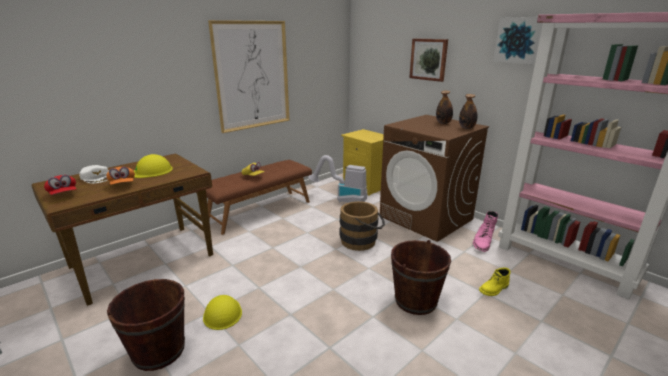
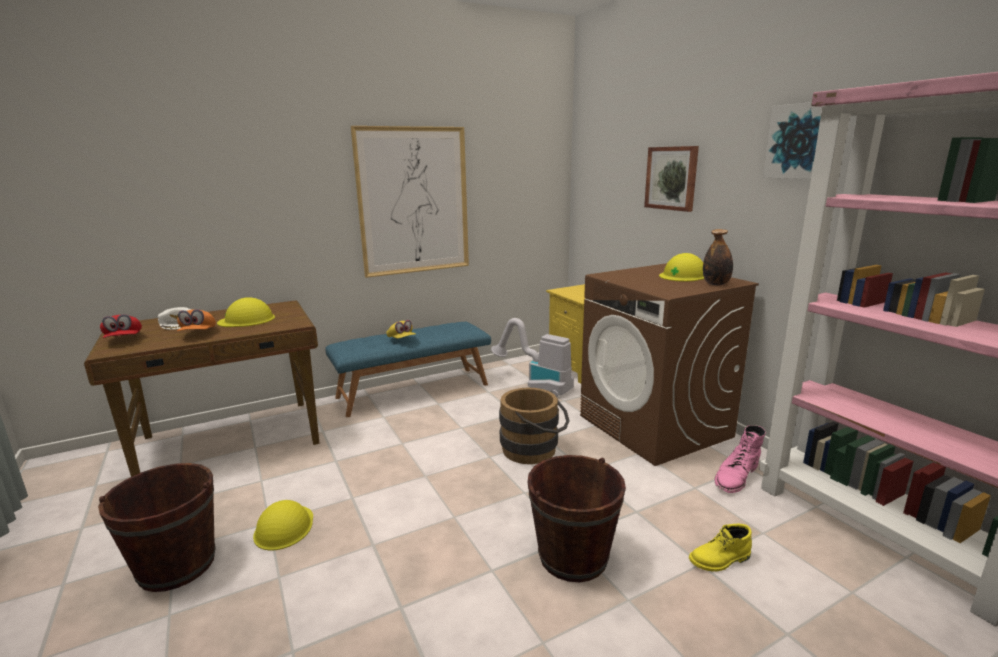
camera: 15 degrees right, 5 degrees down
brown bench [206,160,312,235] -> blue bench [325,322,491,417]
bottle [436,91,453,124] -> yellow hard hat [659,253,704,282]

